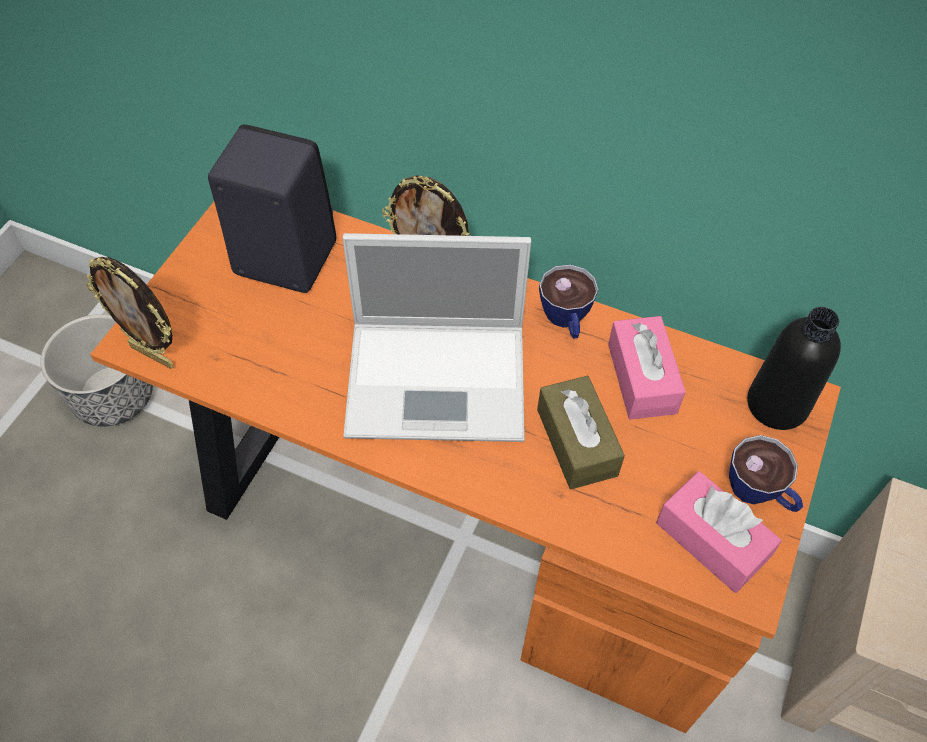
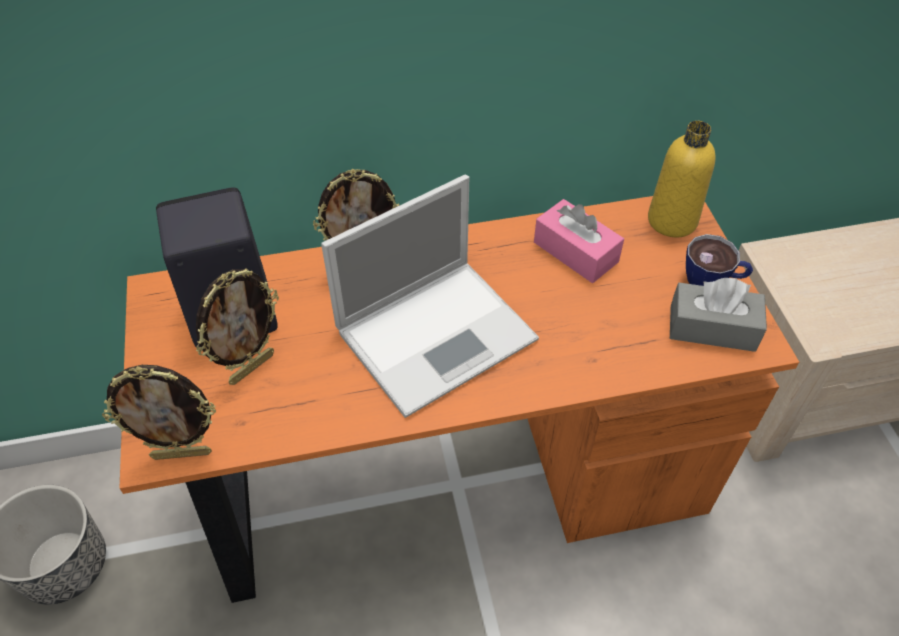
camera: 35 degrees left, 5 degrees down
brown tissue box [537,376,625,489] -> none
cup [539,264,598,338] -> none
pink tissue box [656,471,782,593] -> grey tissue box [670,278,767,352]
black bottle [747,307,841,430] -> yellow bottle [648,120,716,237]
none -> picture frame [196,268,279,385]

